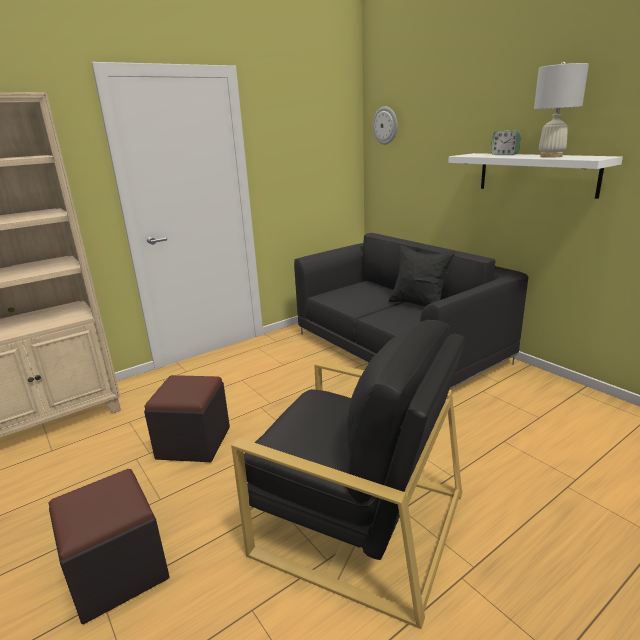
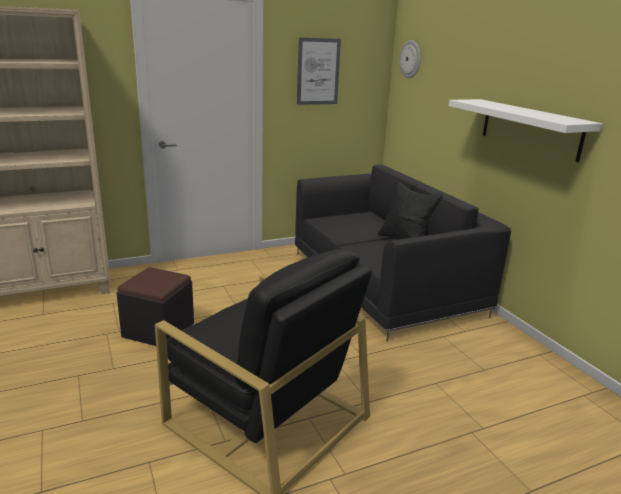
camera: 10 degrees right, 0 degrees up
black ottoman [49,469,170,624] -> none
alarm clock [491,130,521,155] -> none
white table lamp [534,61,589,158] -> none
none -> picture [297,37,341,105]

